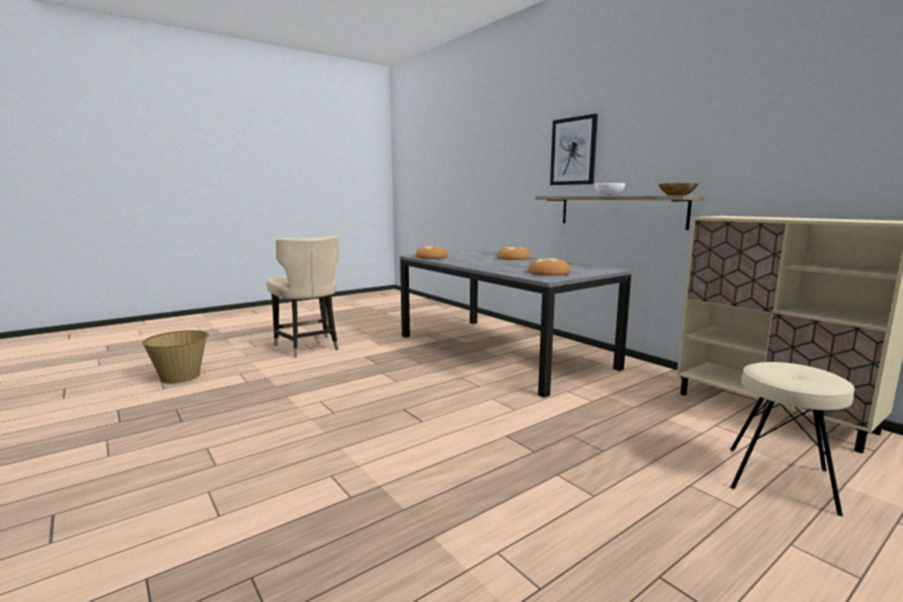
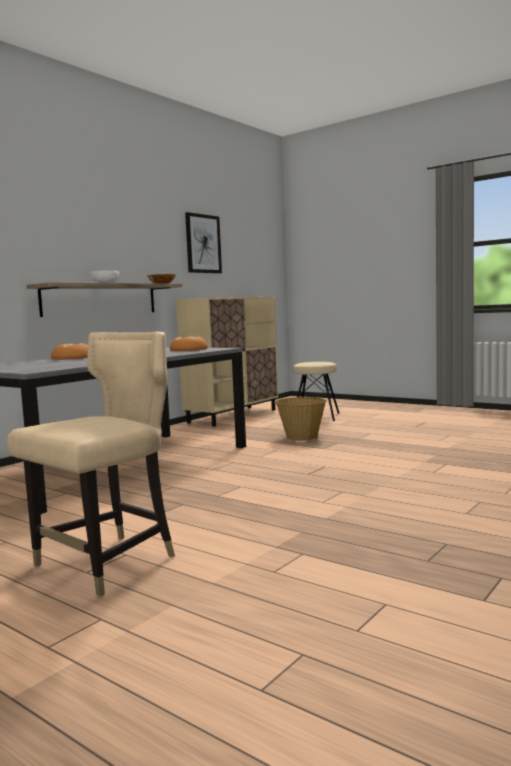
camera: 105 degrees left, 5 degrees down
basket [142,330,209,384] -> basket moved to [274,397,326,441]
bread [415,246,448,259] -> none
picture [550,114,598,185] -> picture moved to [185,212,222,273]

